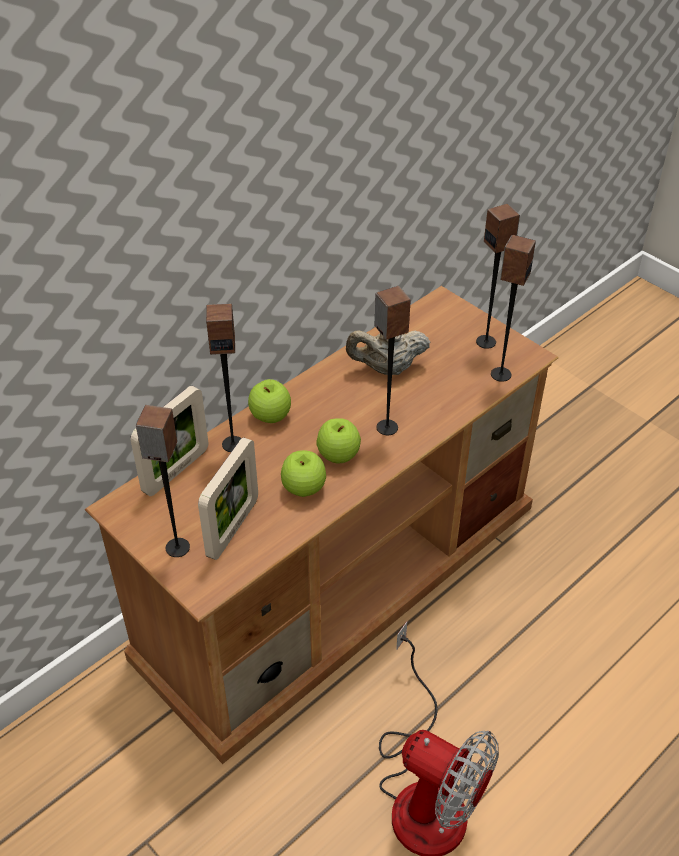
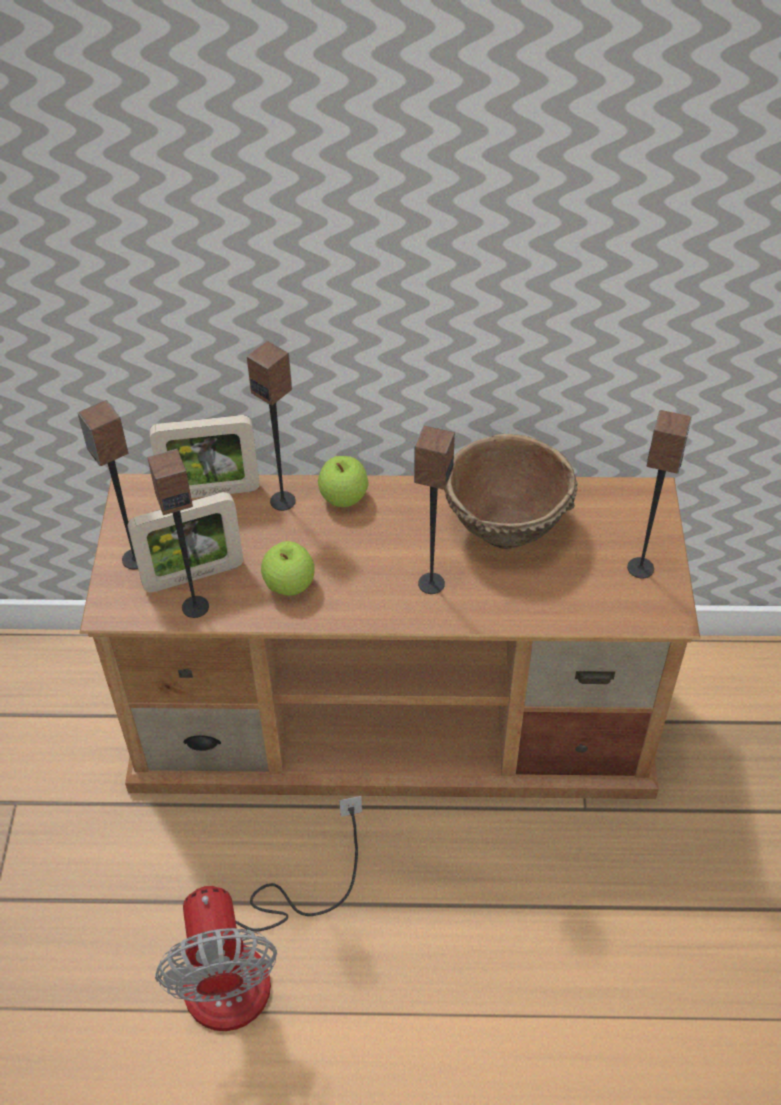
camera: 45 degrees right, 5 degrees up
apple [316,418,361,463] -> none
beige teapot [346,331,430,375] -> brown bowl [444,434,578,549]
speaker [491,235,536,382] -> speaker moved to [148,449,209,618]

